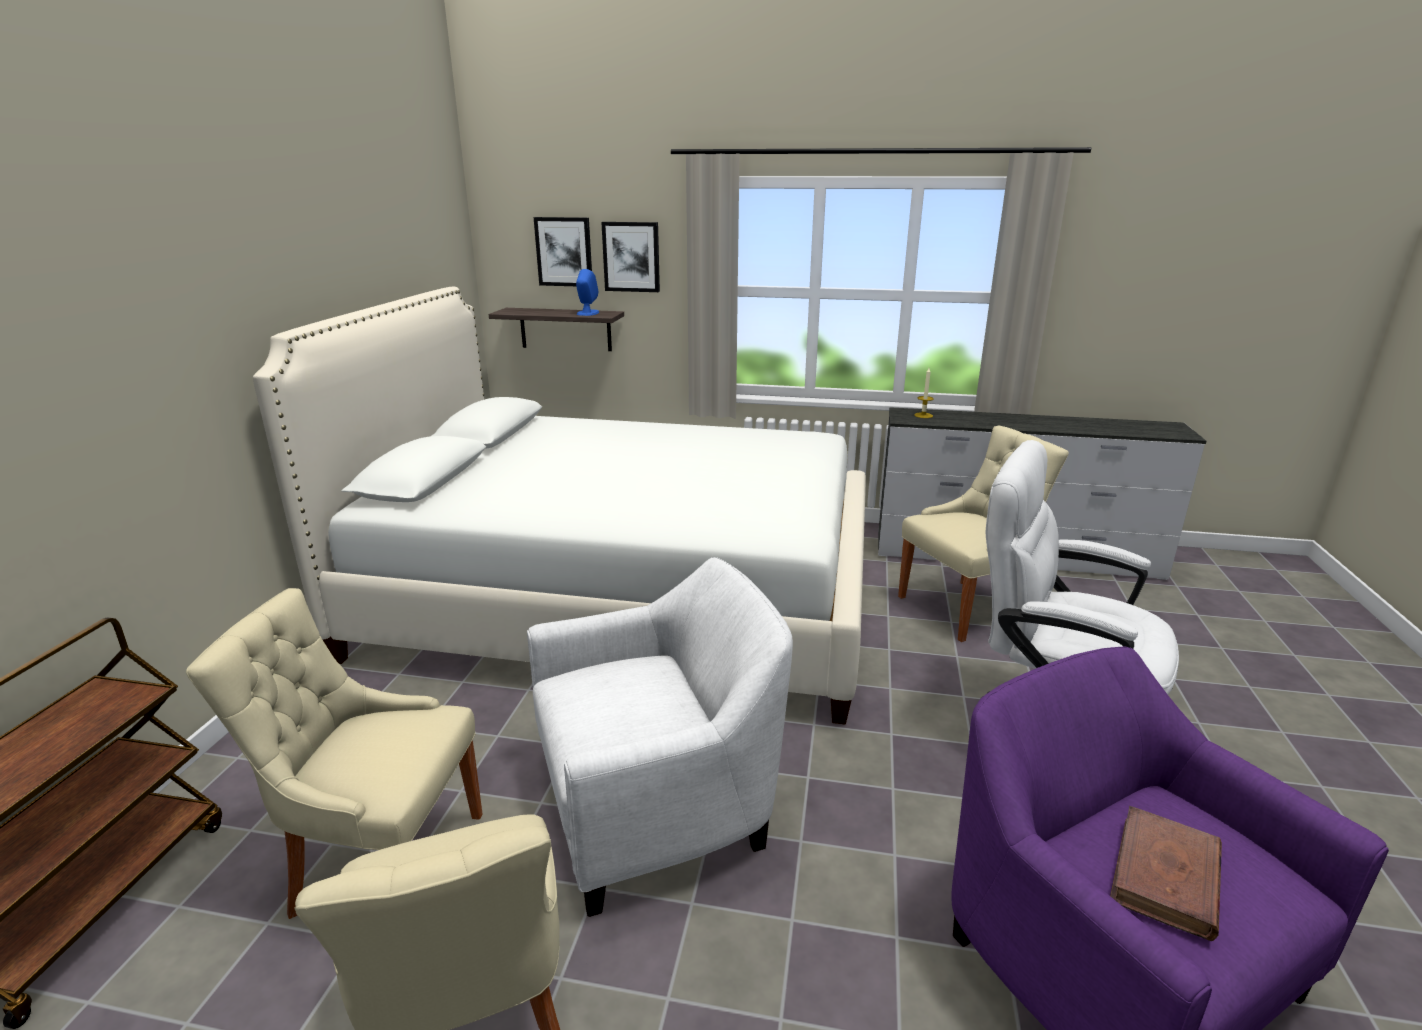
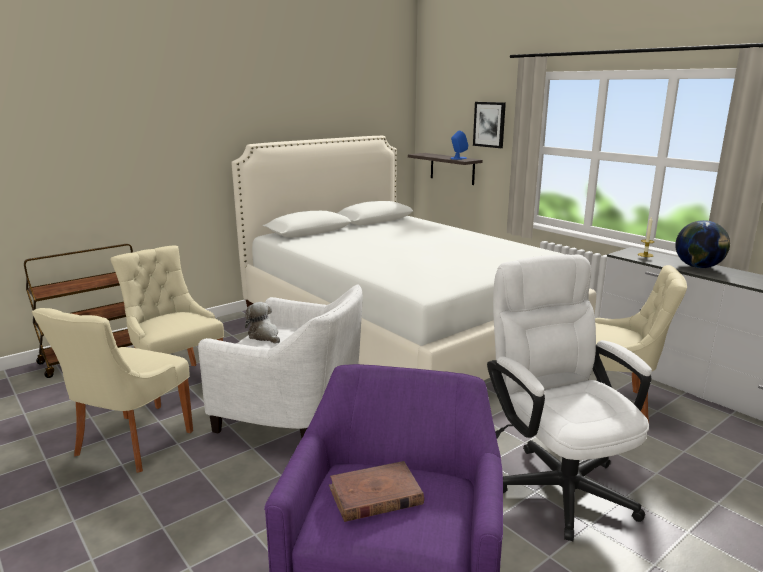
camera: 40 degrees right, 5 degrees down
picture [534,217,592,286] -> none
none -> plush toy [245,302,280,344]
none -> globe [675,220,730,268]

